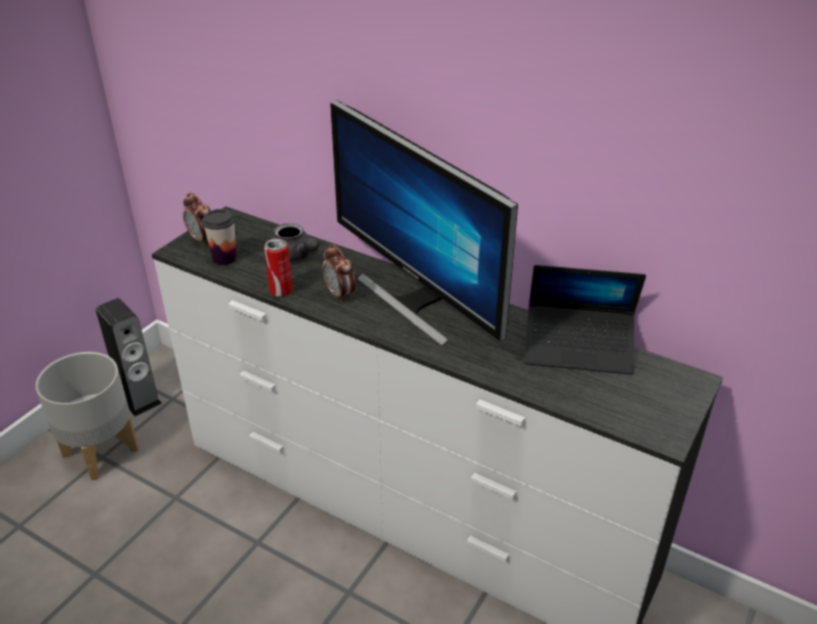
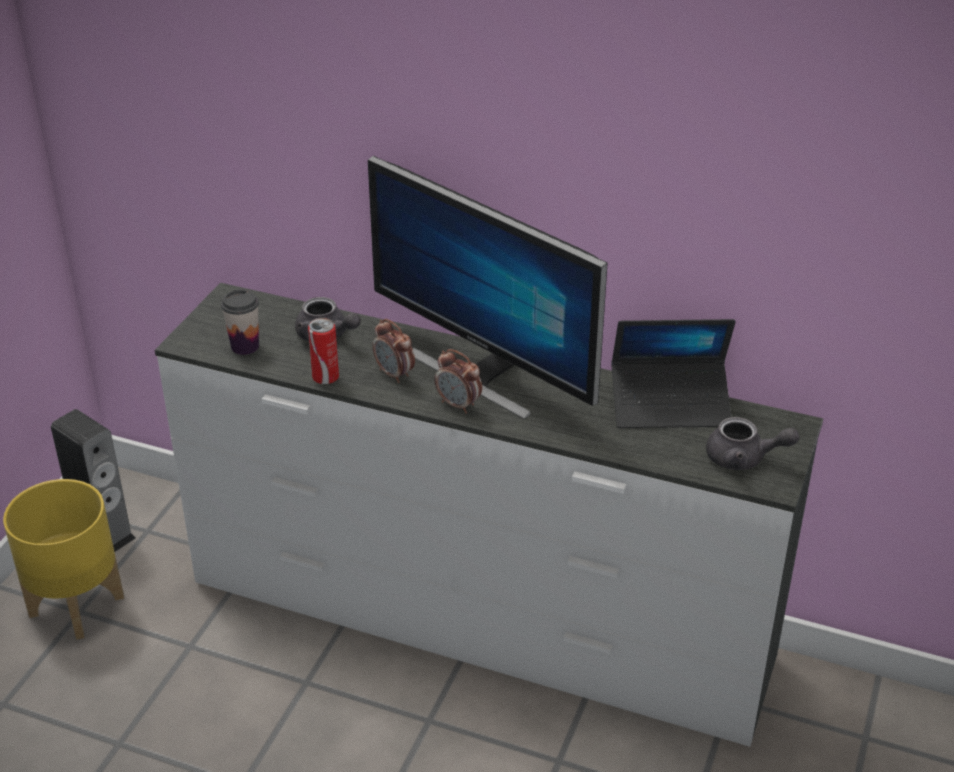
camera: 10 degrees left, 0 degrees up
grey planter [35,352,139,480] -> yellow planter [3,479,124,640]
alarm clock [183,193,211,246] -> alarm clock moved to [434,349,482,413]
none -> grey teapot [706,417,799,470]

